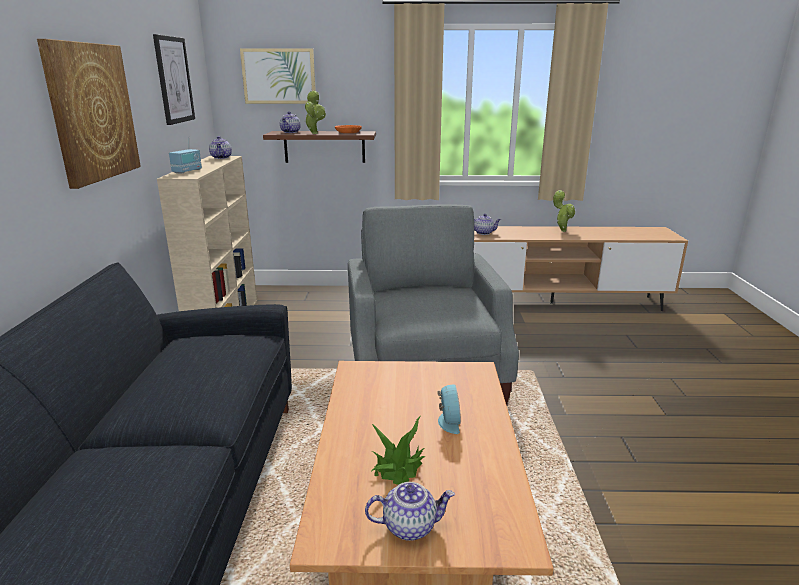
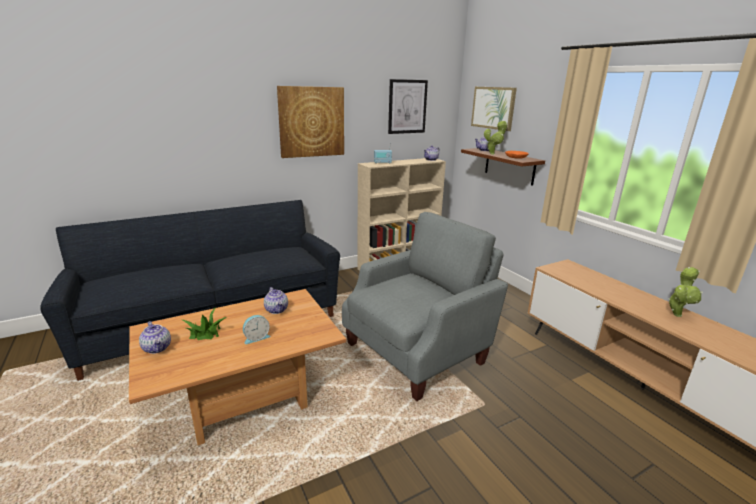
camera: 60 degrees right, 0 degrees up
teapot [474,214,501,235] -> teapot moved to [264,287,288,314]

